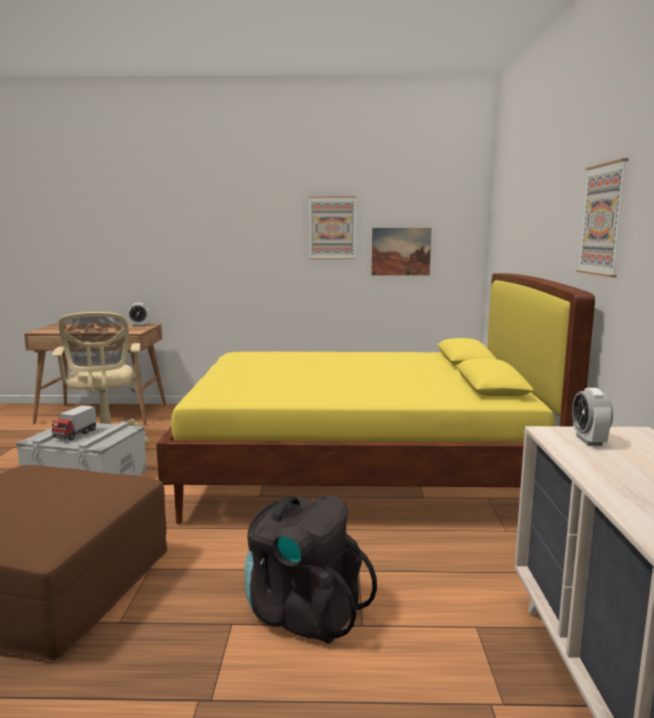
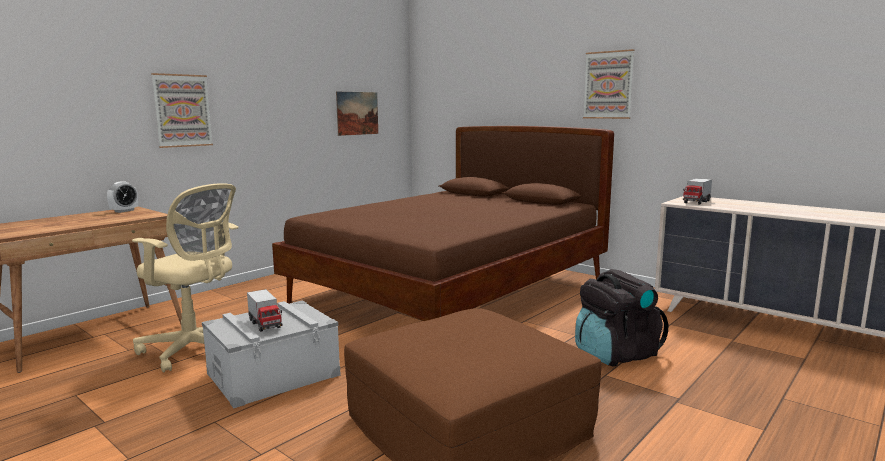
camera: 50 degrees left, 0 degrees up
yellow bed [156,273,595,524] -> brown bed [272,126,614,321]
picture [309,196,356,259] -> picture moved to [151,73,213,148]
alarm clock [572,388,613,446] -> toy truck [683,178,712,205]

